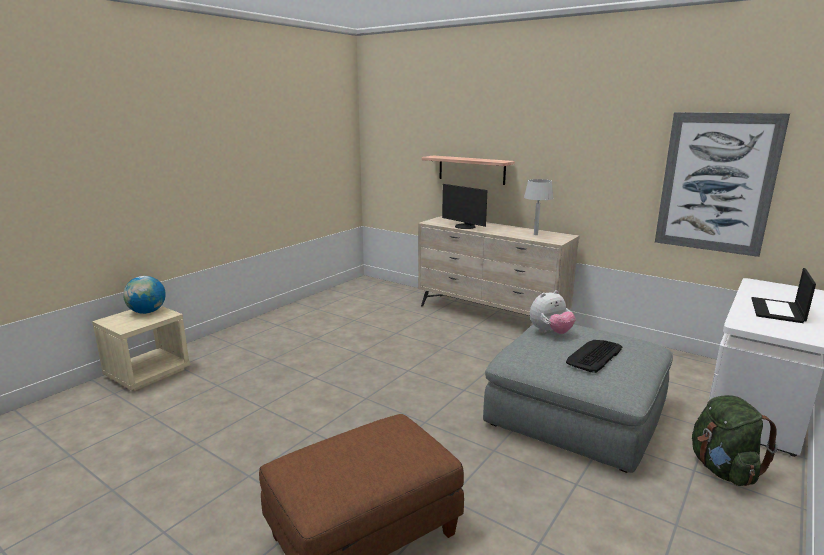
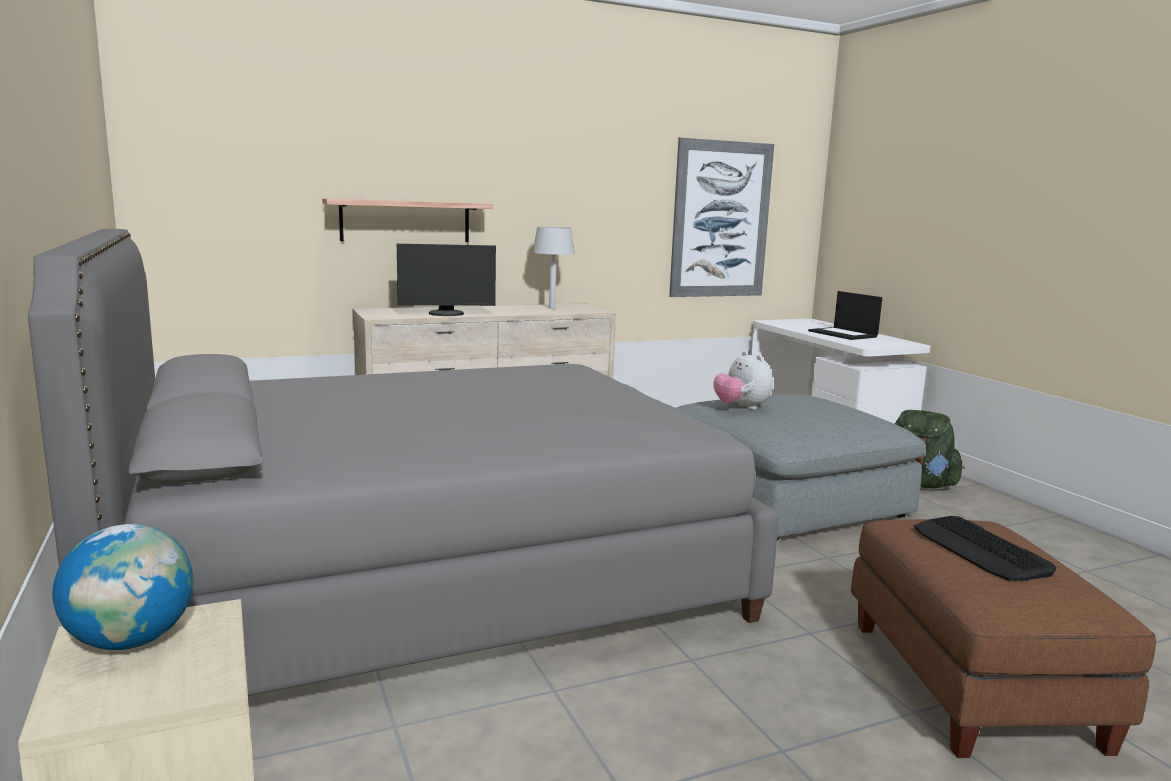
camera: 60 degrees left, 5 degrees down
plush toy [530,290,576,334] -> plush toy turned 150 degrees clockwise [713,351,773,410]
keyboard [566,340,622,373] -> keyboard moved to [913,516,1056,581]
none -> grey bed [28,229,779,696]

